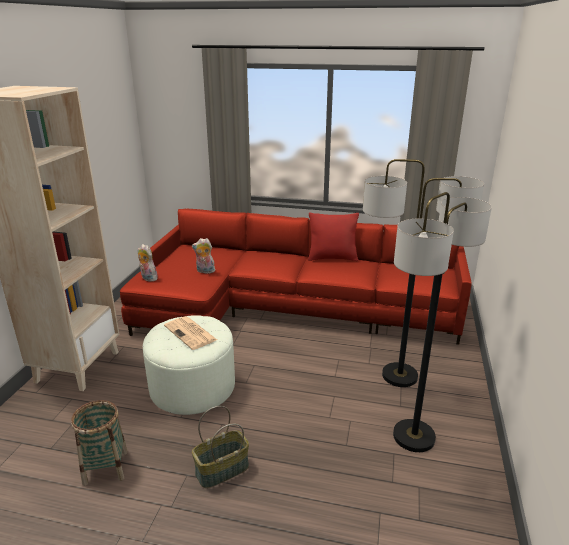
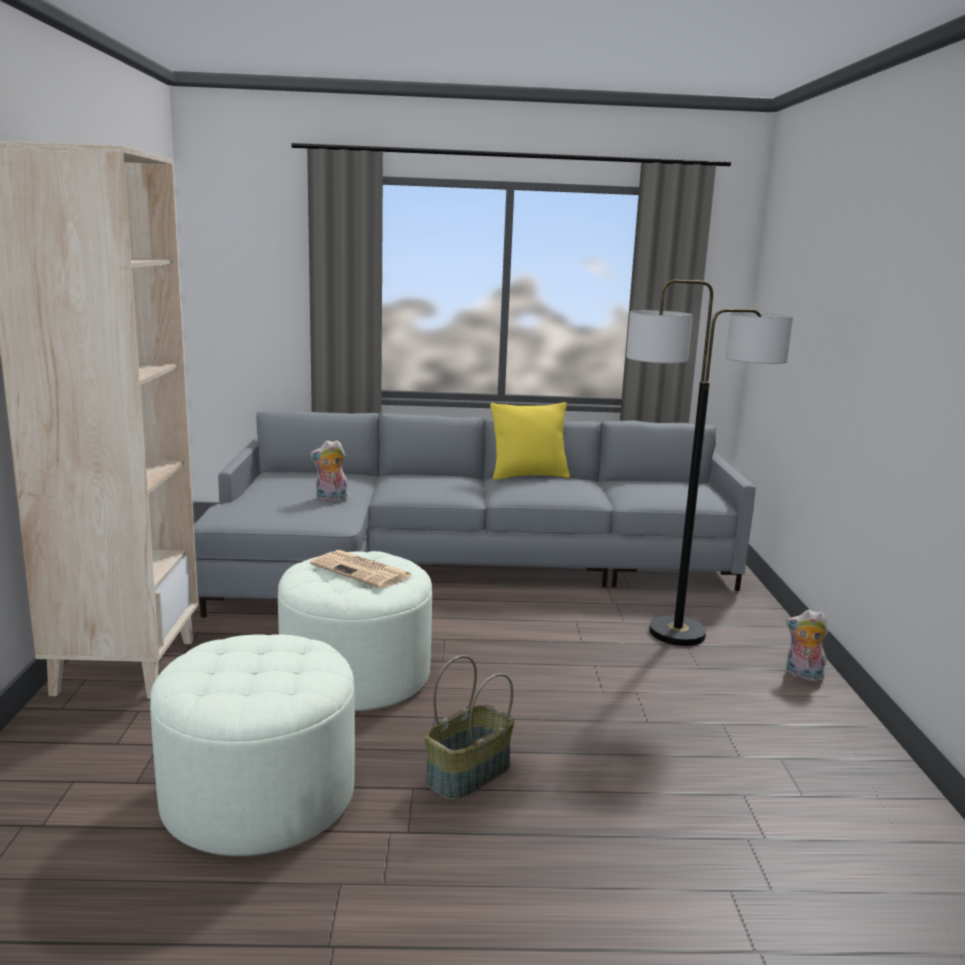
camera: 15 degrees left, 10 degrees down
basket [71,400,128,486] -> white ottoman [150,634,355,856]
red sofa [120,209,472,345] -> grey sofa [194,410,756,618]
plush toy [138,244,158,282] -> plush toy moved to [786,610,829,682]
red pillow [308,213,359,261] -> yellow pillow [490,402,570,480]
floor lamp [393,192,492,452] -> none

